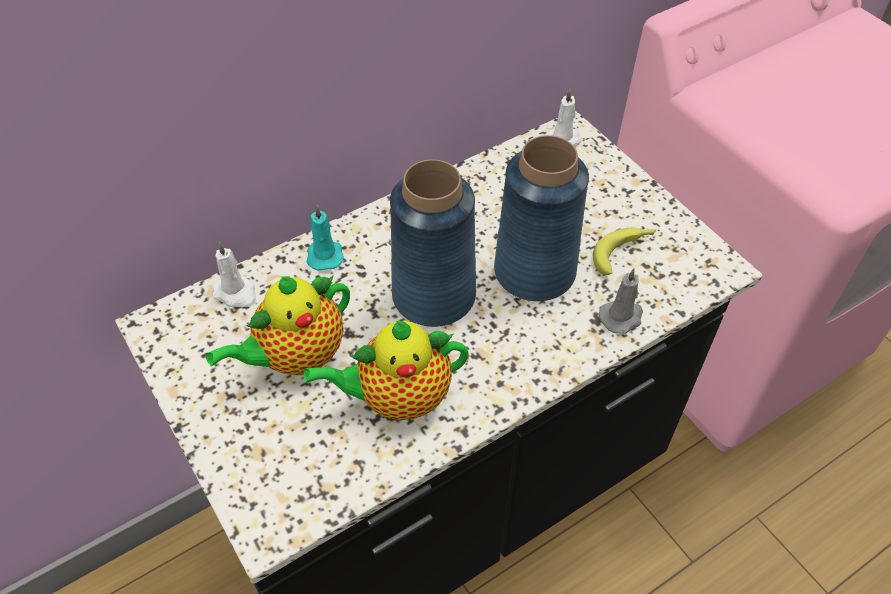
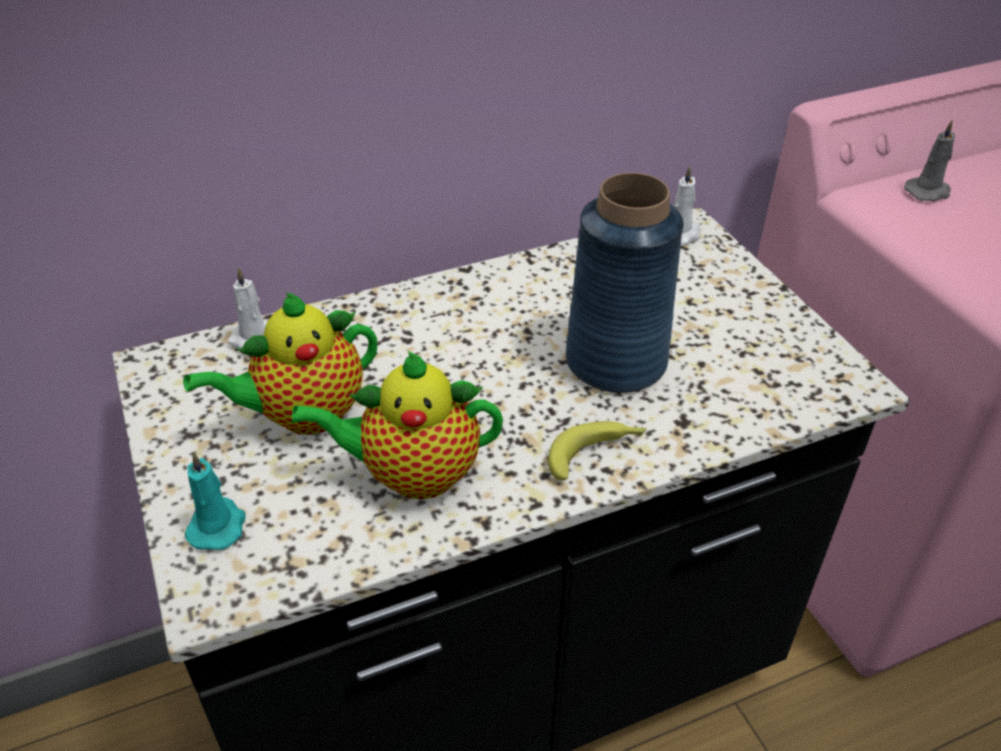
camera: 10 degrees right, 10 degrees down
turquoise candle [307,205,344,271] -> turquoise candle moved to [185,451,245,550]
blue vase [390,159,476,327] -> none
banana [593,228,656,275] -> banana moved to [548,421,647,480]
grey candle [599,268,643,334] -> grey candle moved to [904,119,955,202]

